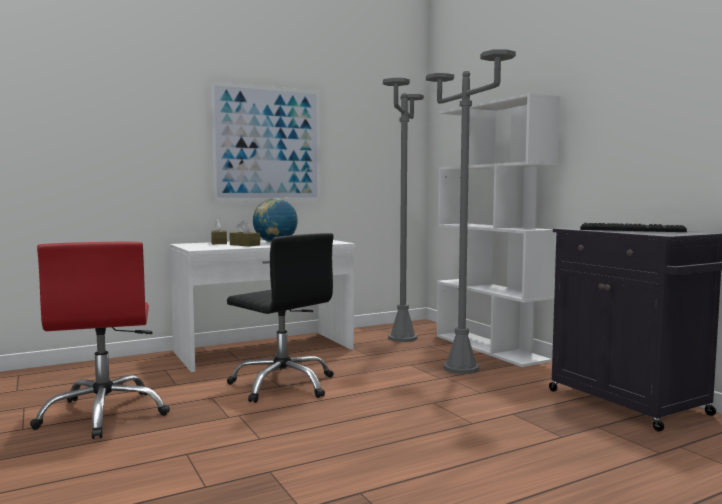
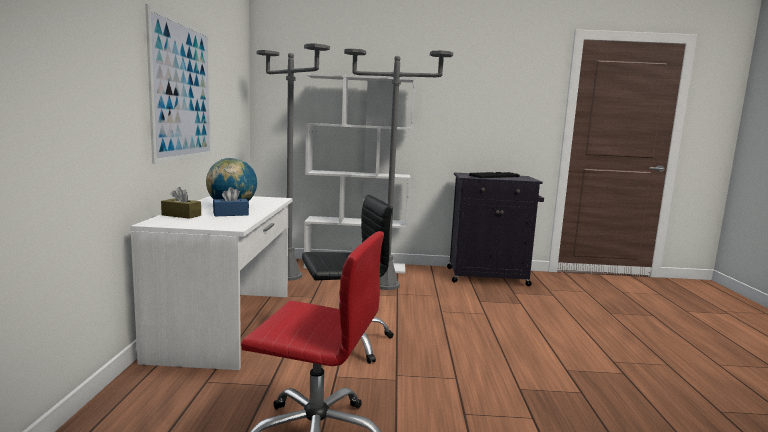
camera: 60 degrees left, 5 degrees up
brown tissue box [229,221,260,247] -> blue tissue box [213,187,249,216]

